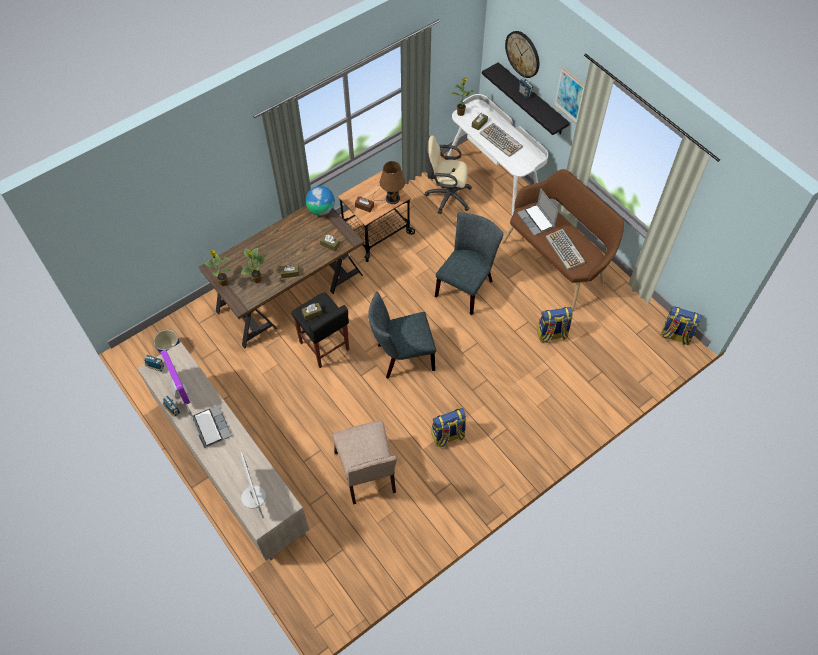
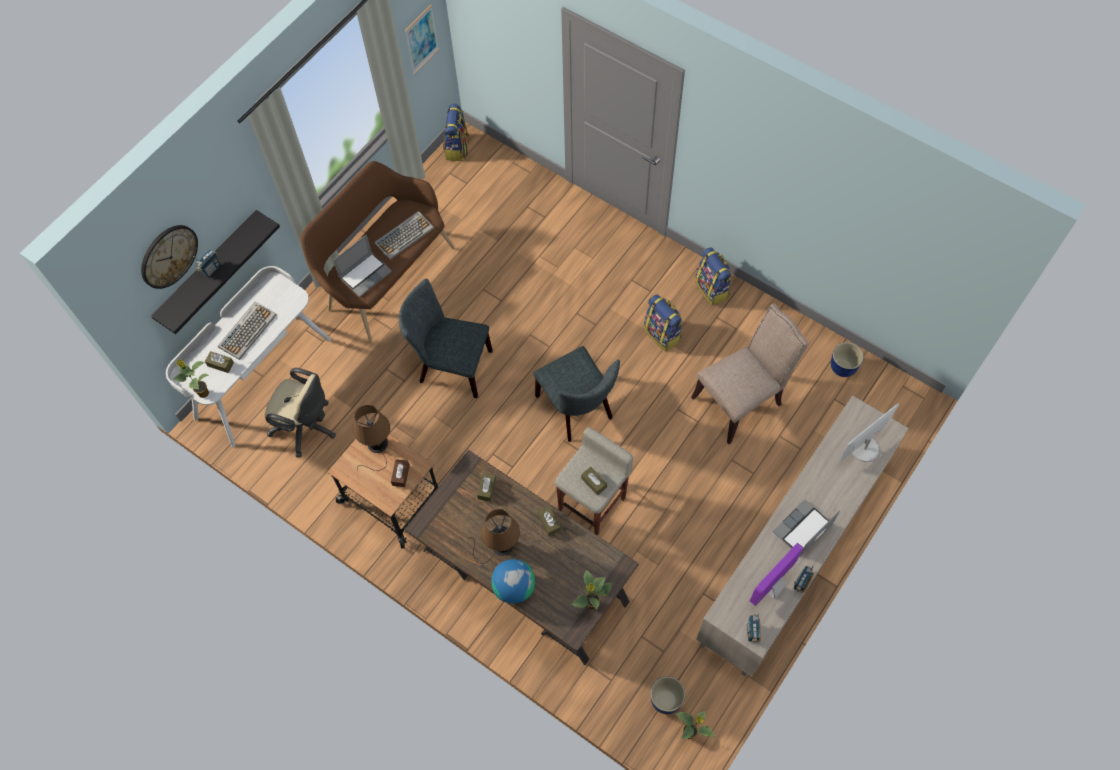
camera: 105 degrees left, 5 degrees up
potted plant [240,247,265,283] -> potted plant moved to [675,711,715,739]
black stool [291,292,349,368] -> beige stool [554,427,634,535]
globe [306,186,335,216] -> globe moved to [491,559,535,604]
beige office chair [425,135,472,214] -> beige office chair turned 60 degrees counterclockwise [265,368,336,457]
backpack [537,307,573,343] -> backpack moved to [695,247,732,306]
picture [554,67,585,124] -> picture moved to [405,5,439,75]
none -> brown table lamp [468,509,520,564]
none -> planter [831,342,864,377]

